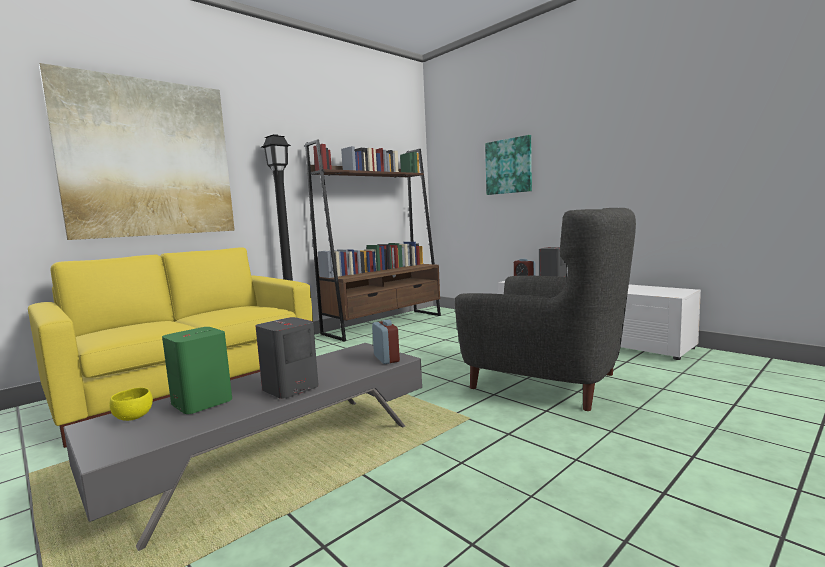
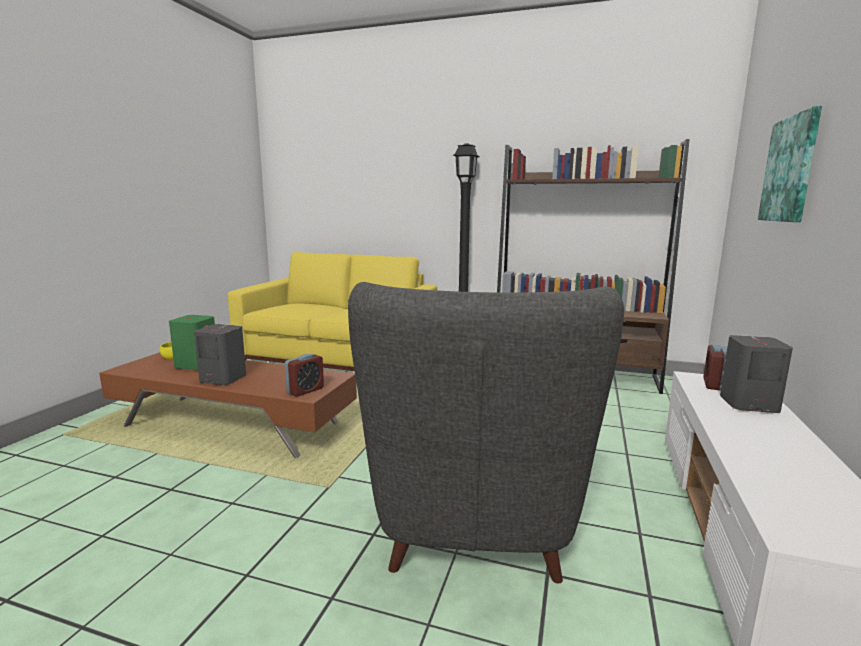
camera: 60 degrees right, 5 degrees up
picture [39,63,235,240] -> none
grey coffee table [63,343,422,551] -> brown coffee table [99,352,357,458]

